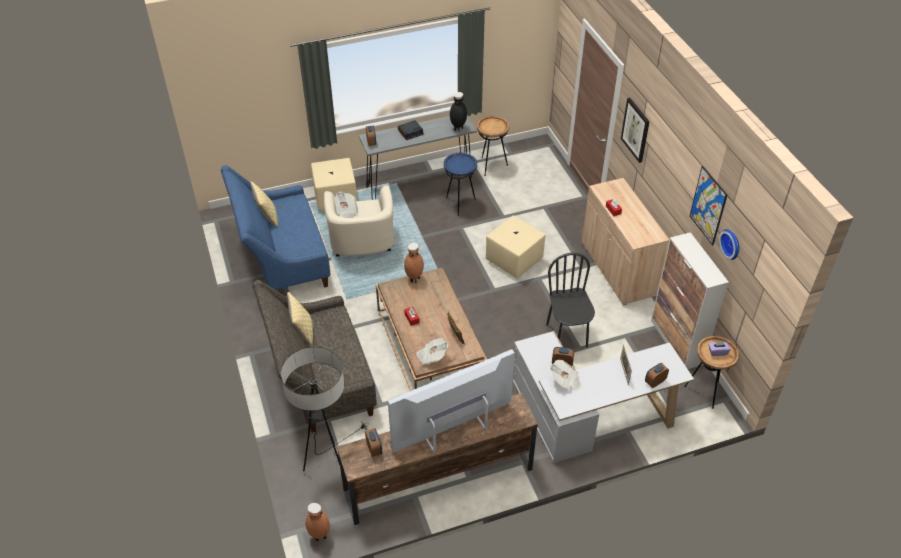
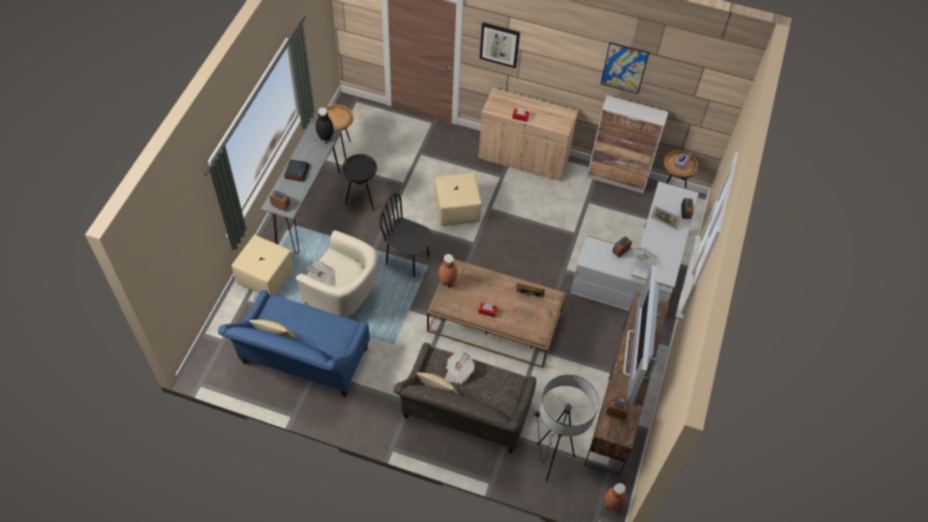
camera: 55 degrees left, 10 degrees up
newspaper [416,338,448,365] -> newspaper moved to [445,352,475,384]
blue side table [444,153,477,216] -> black side table [342,154,377,211]
black chair [546,253,595,347] -> black chair moved to [379,193,432,277]
wall clock [719,229,739,260] -> none

